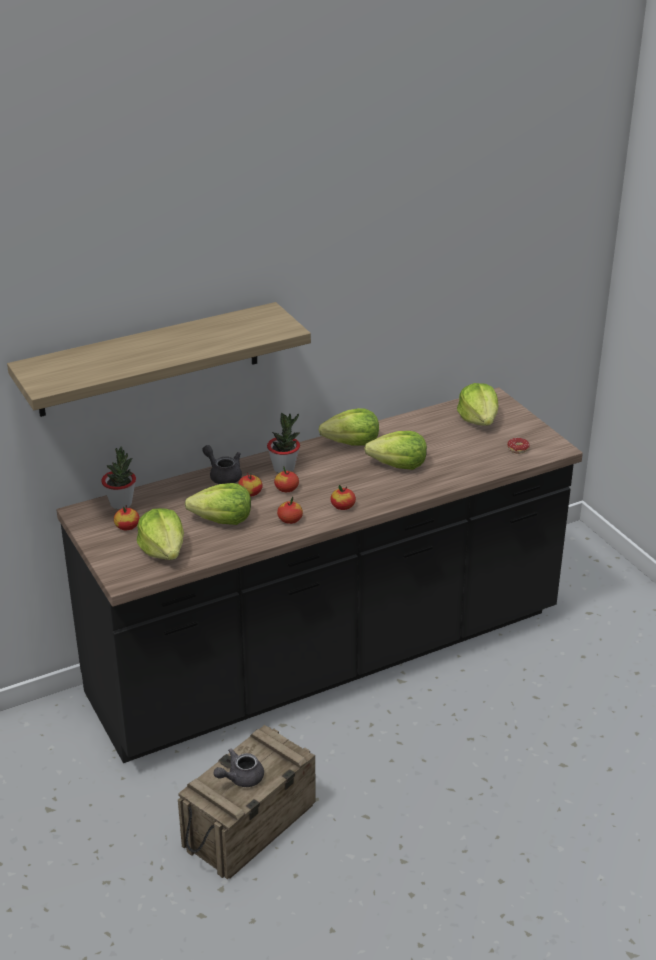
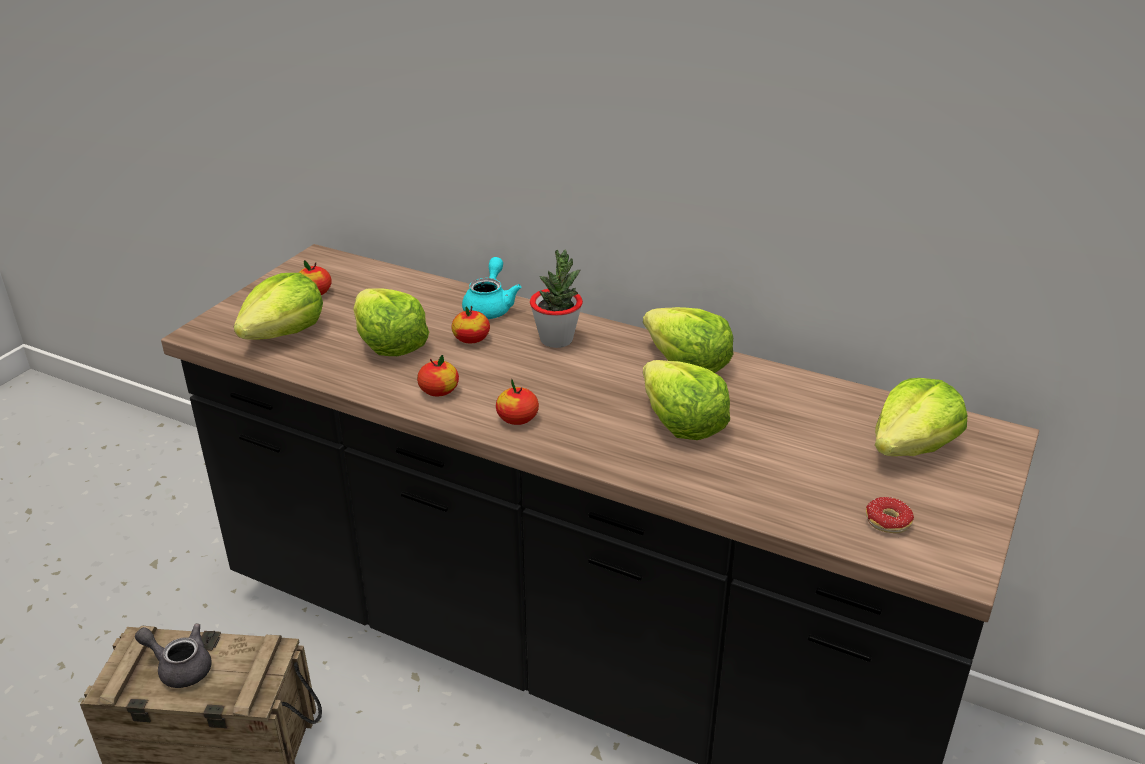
camera: 55 degrees right, 0 degrees up
shelf [7,302,311,417] -> none
potted plant [101,447,136,509] -> none
grey teapot [202,445,242,484] -> turquoise teapot [462,257,521,319]
apple [274,466,299,492] -> none

